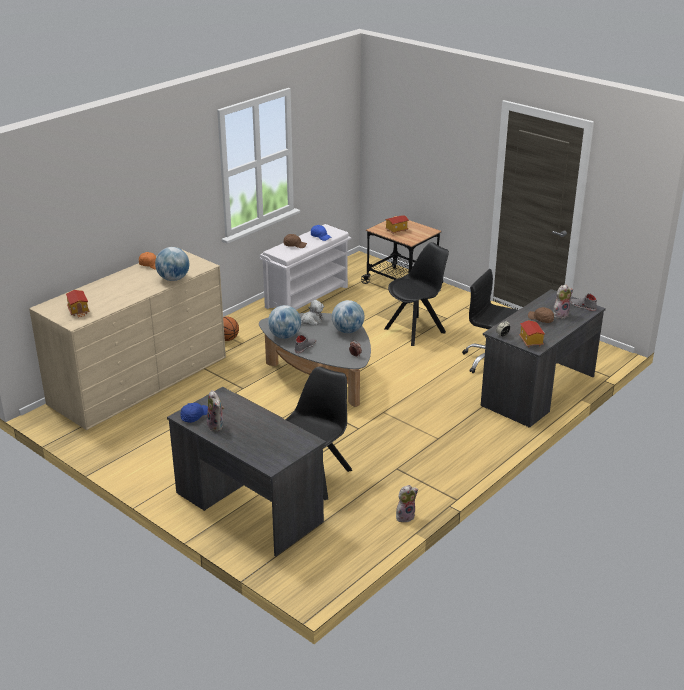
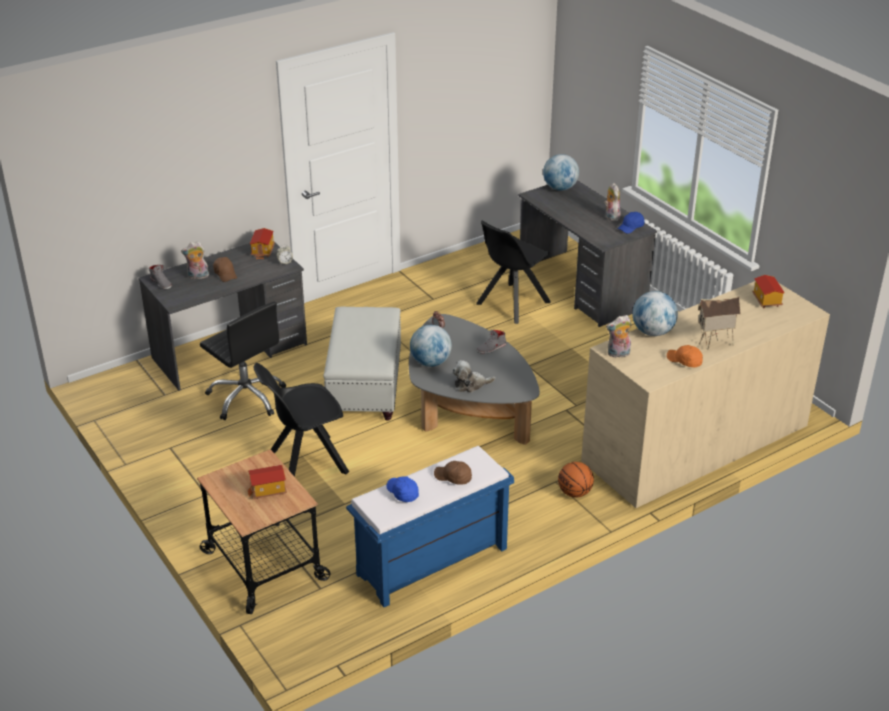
camera: 165 degrees left, 5 degrees up
white bench [260,224,351,310] -> blue bench [346,446,514,607]
globe [268,305,301,339] -> globe moved to [543,154,579,191]
plush toy [396,485,418,522] -> plush toy moved to [606,315,631,358]
none -> white ottoman [323,307,401,421]
none -> toy house [698,297,741,350]

